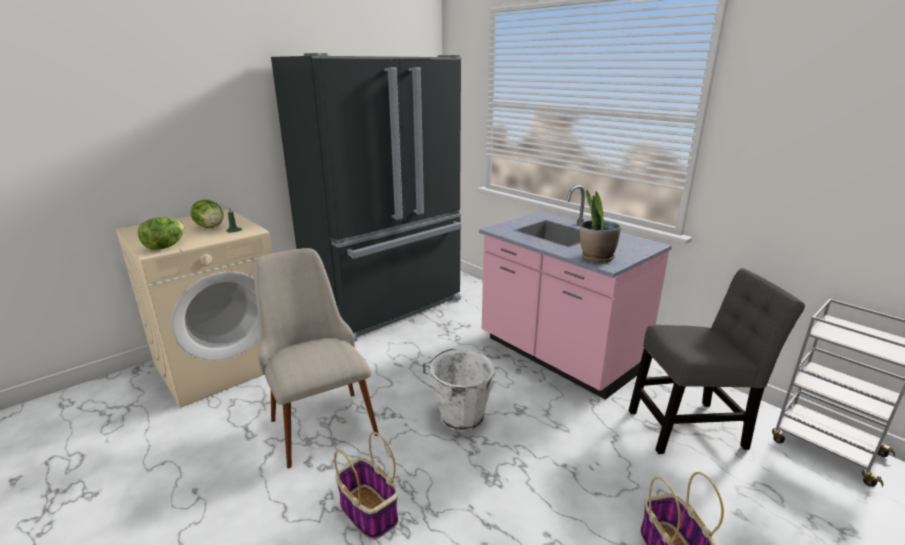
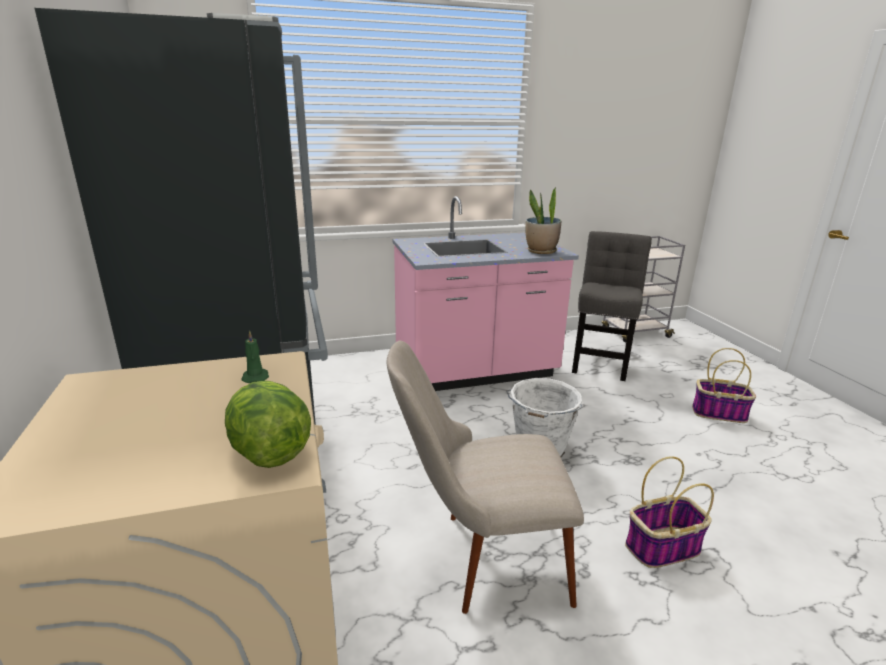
camera: 65 degrees left, 0 degrees up
lettuce [191,200,223,228] -> none

